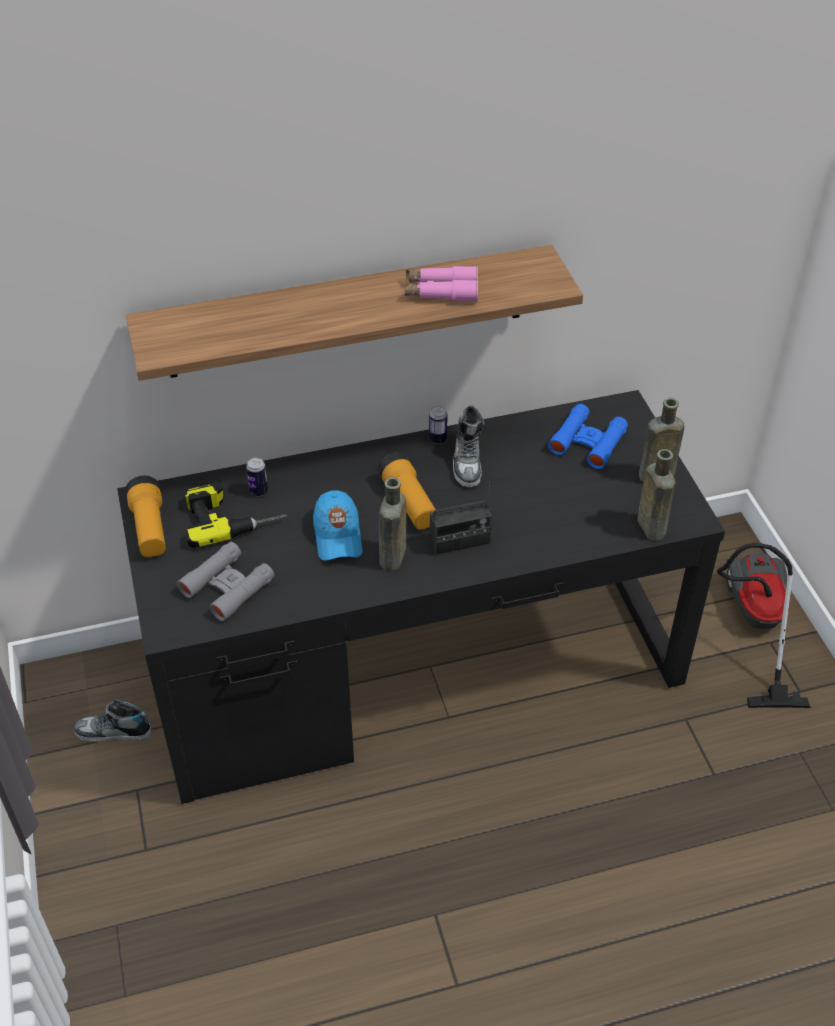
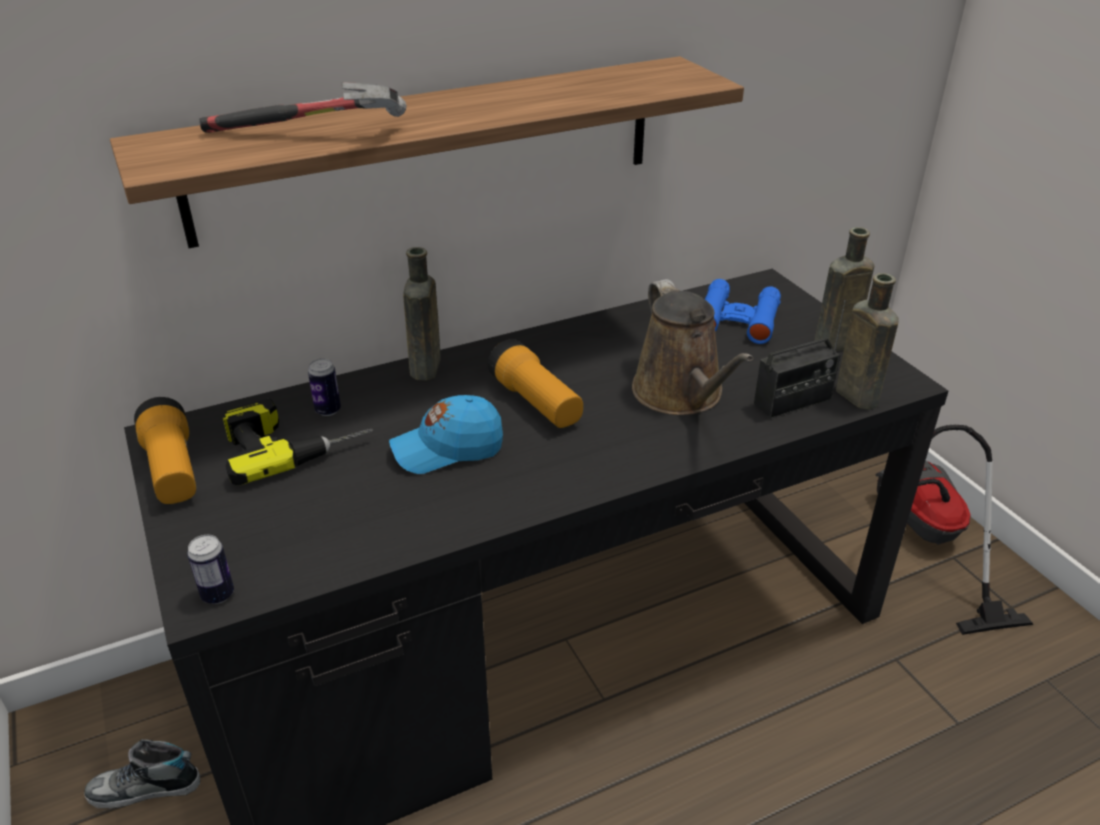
camera: 10 degrees left, 10 degrees down
grey binoculars [177,542,275,621] -> none
blue cap [313,490,363,561] -> blue cap turned 90 degrees clockwise [389,395,503,474]
brown bottle [379,477,406,571] -> brown bottle moved to [403,247,441,381]
pink binoculars [405,266,478,302] -> none
can [429,406,448,444] -> can moved to [187,535,234,604]
radio [430,481,492,555] -> radio moved to [754,300,846,419]
shoe [453,406,485,487] -> none
none -> hammer [200,82,407,133]
none -> brown watering can [632,279,753,415]

